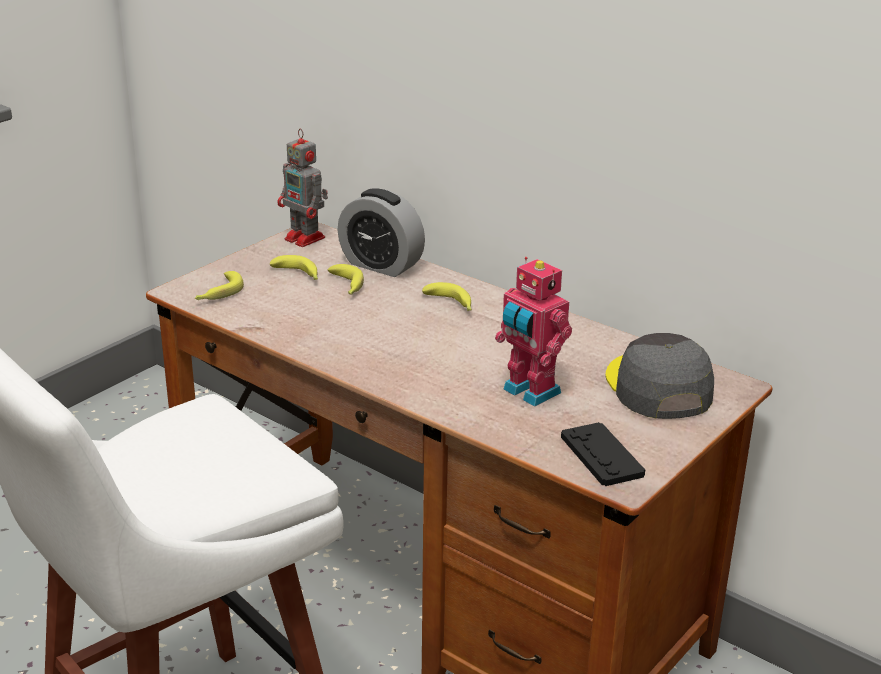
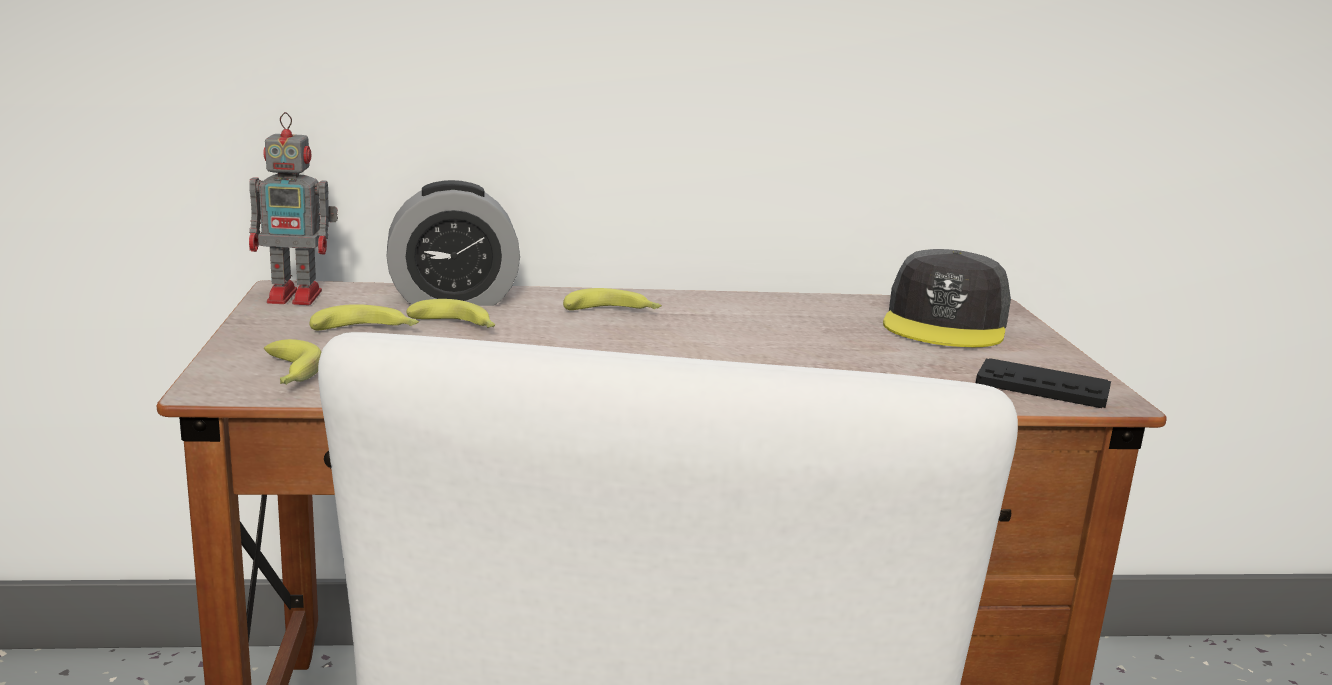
camera: 45 degrees left, 10 degrees down
toy robot [495,257,572,407] -> none
grey cap [605,333,714,419] -> grey cap turned 105 degrees counterclockwise [883,249,1011,347]

